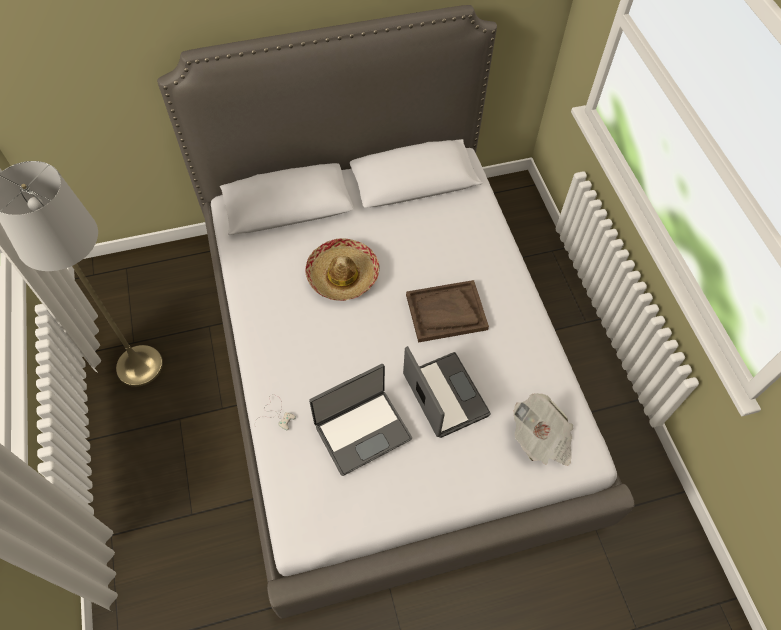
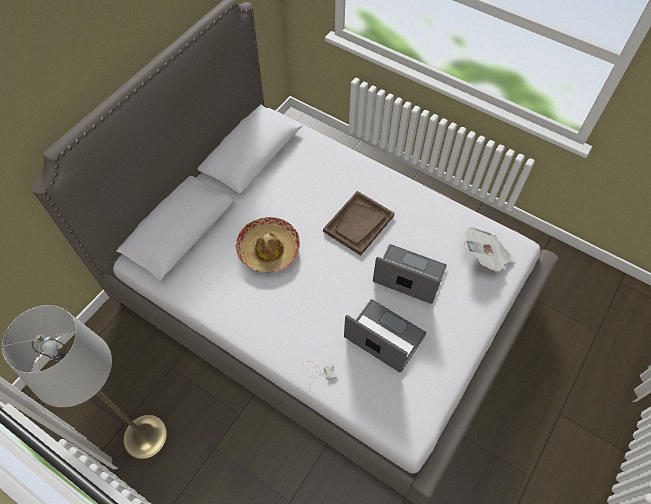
camera: 40 degrees left, 0 degrees up
laptop [309,364,412,476] -> laptop turned 75 degrees counterclockwise [344,299,426,372]

